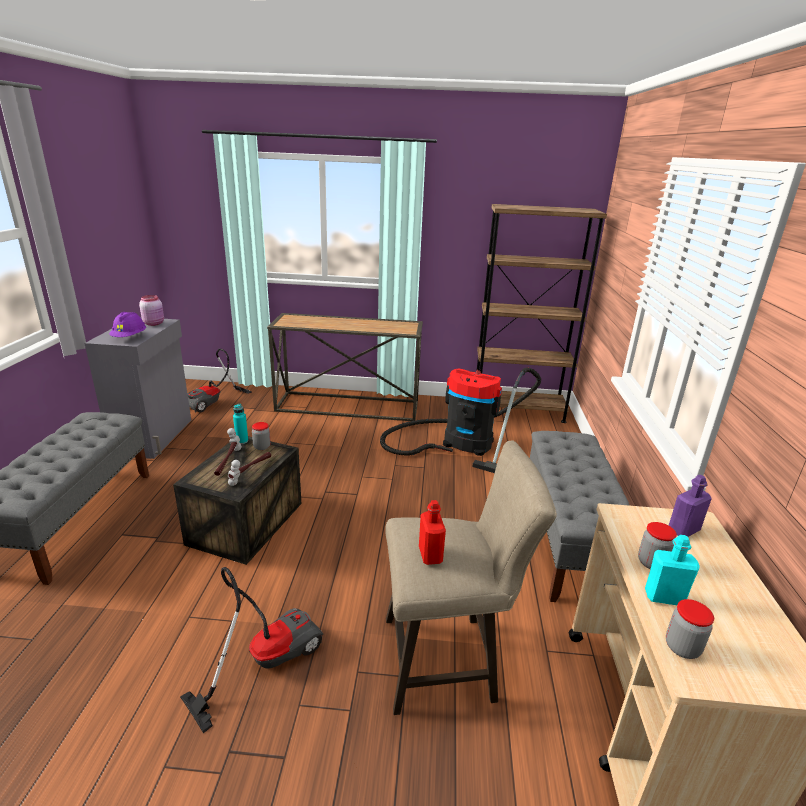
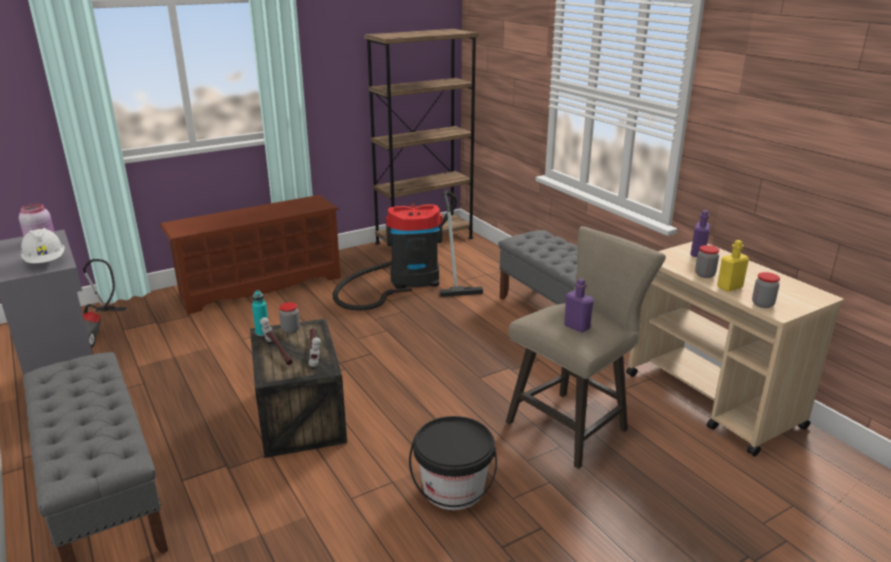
camera: 35 degrees left, 0 degrees up
purple hard hat [109,312,146,337] -> white hard hat [21,228,65,263]
vacuum cleaner [180,567,323,733] -> black bucket [409,416,497,510]
console table [267,313,423,421] -> brown shoe rack [159,195,341,315]
red bottle [419,500,446,565] -> purple bottle [564,279,594,333]
turquoise bottle [645,535,700,605] -> yellow bottle [717,240,749,292]

